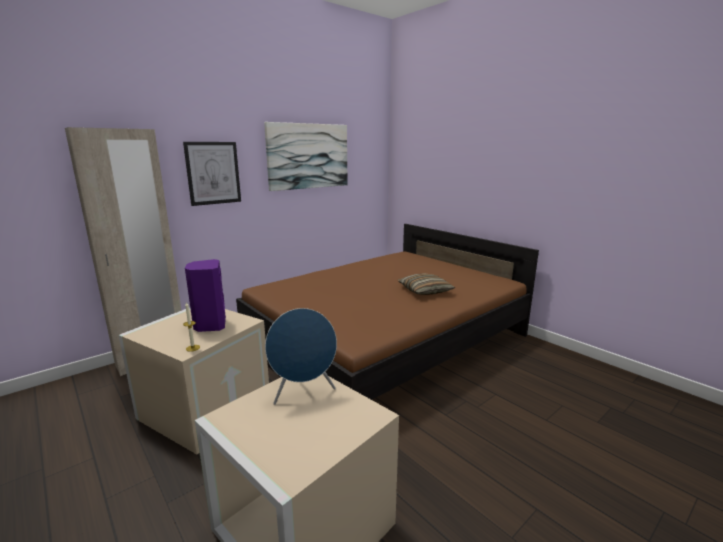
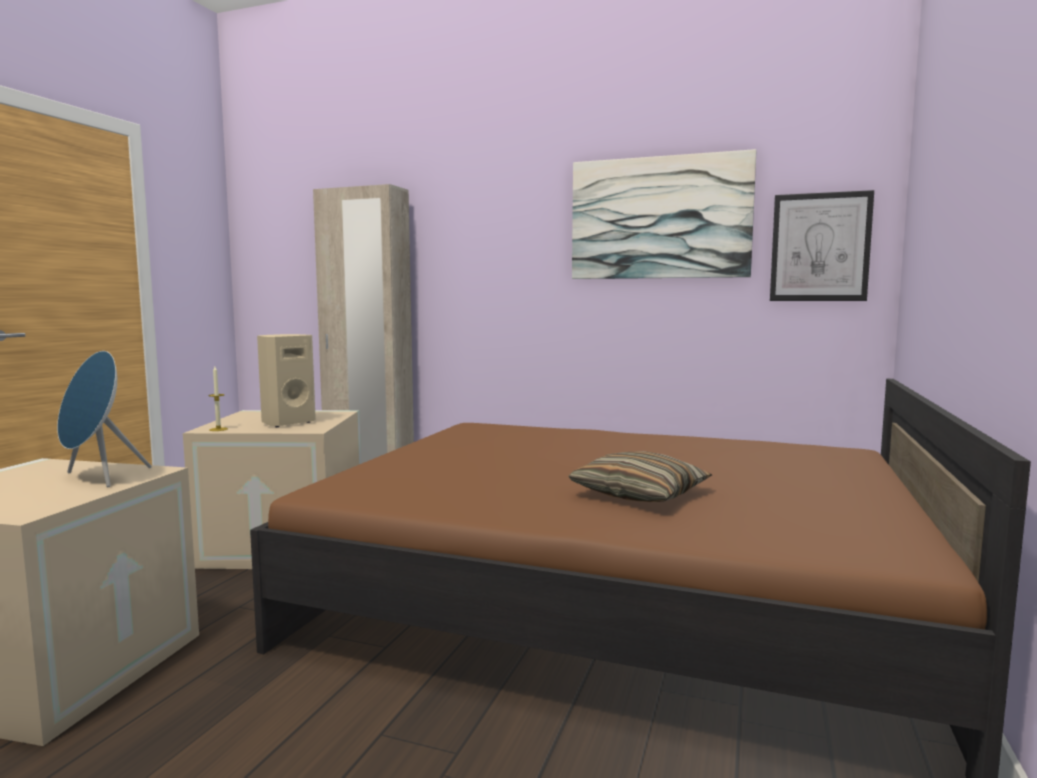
camera: 60 degrees right, 10 degrees down
picture [183,142,241,206] -> picture moved to [770,190,874,301]
purple speaker [185,259,226,332] -> beige speaker [257,334,316,427]

